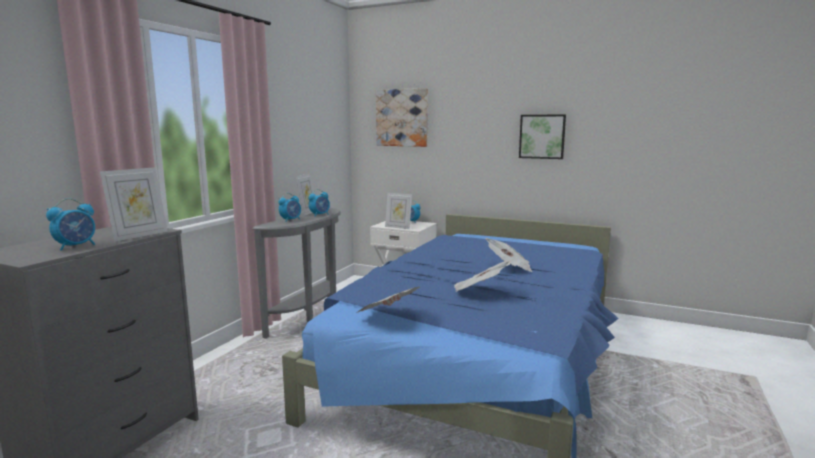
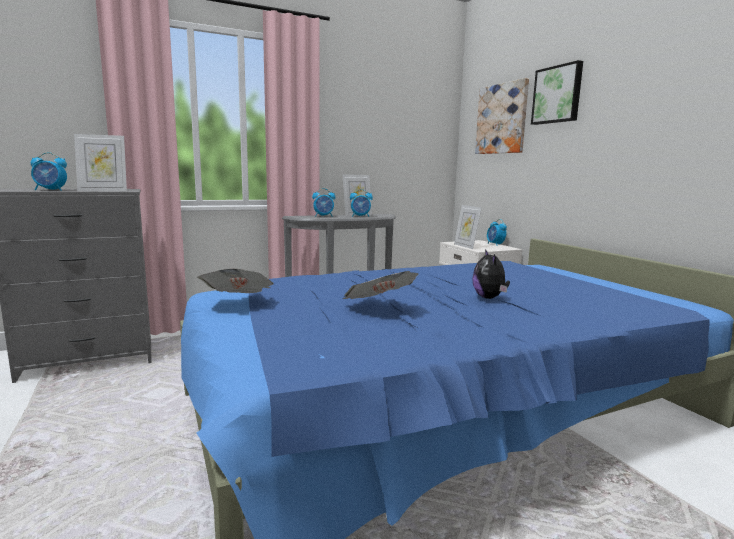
camera: 40 degrees right, 0 degrees up
newspaper [485,238,532,272] -> plush toy [472,249,510,299]
picture [519,114,566,159] -> picture moved to [531,60,583,125]

